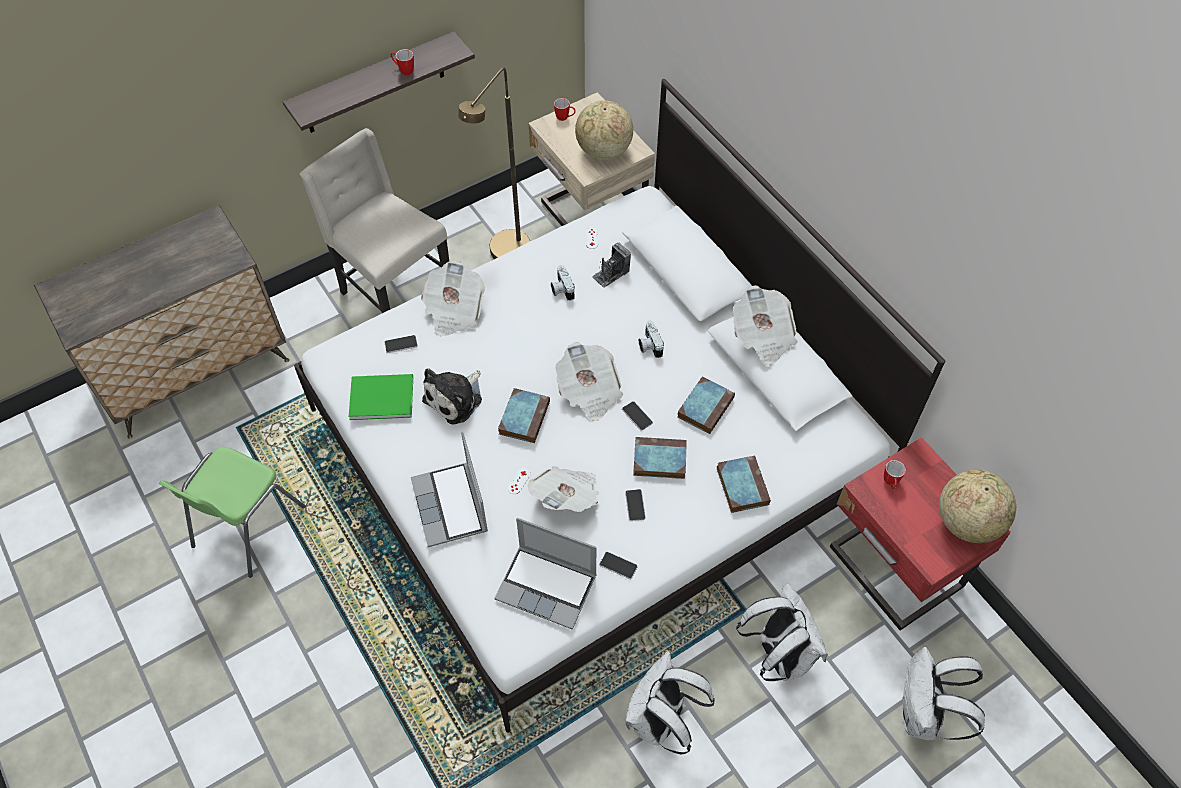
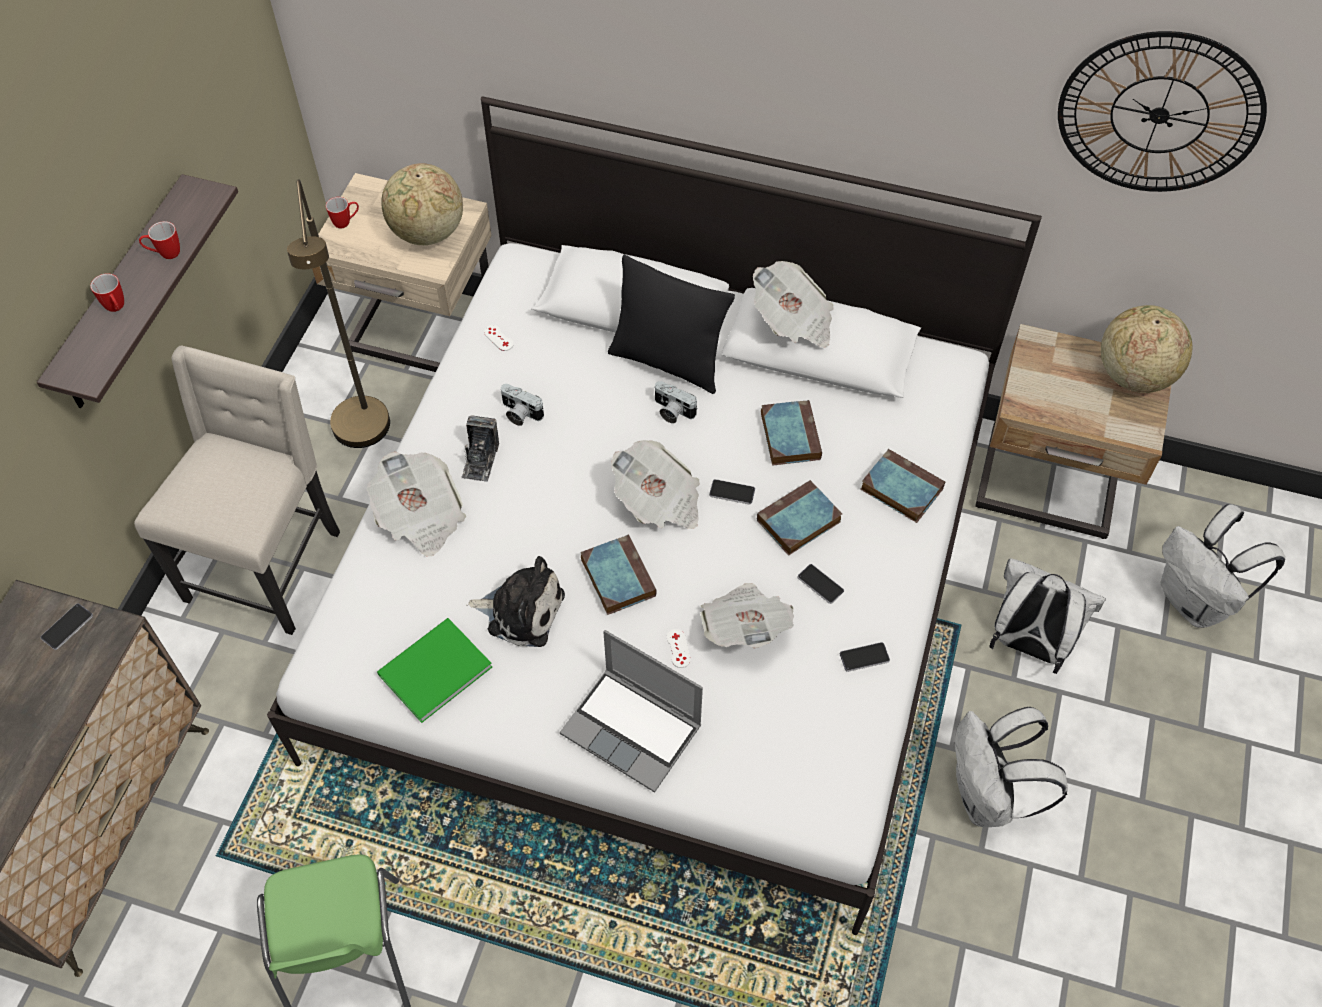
camera: 40 degrees left, 0 degrees up
beige chair [300,128,449,313] -> beige chair turned 105 degrees clockwise [134,345,340,635]
phone [385,335,418,353] -> phone moved to [41,604,93,650]
plush toy [422,368,482,425] -> plush toy turned 75 degrees counterclockwise [467,556,565,647]
laptop [494,518,597,630] -> none
camera [592,243,631,288] -> camera moved to [461,415,499,482]
red nightstand [830,437,1011,631] -> beige nightstand [975,324,1171,539]
mug [884,460,906,489] -> mug moved to [90,273,124,312]
none -> black pillow [608,255,735,394]
none -> wall clock [1058,31,1267,192]

